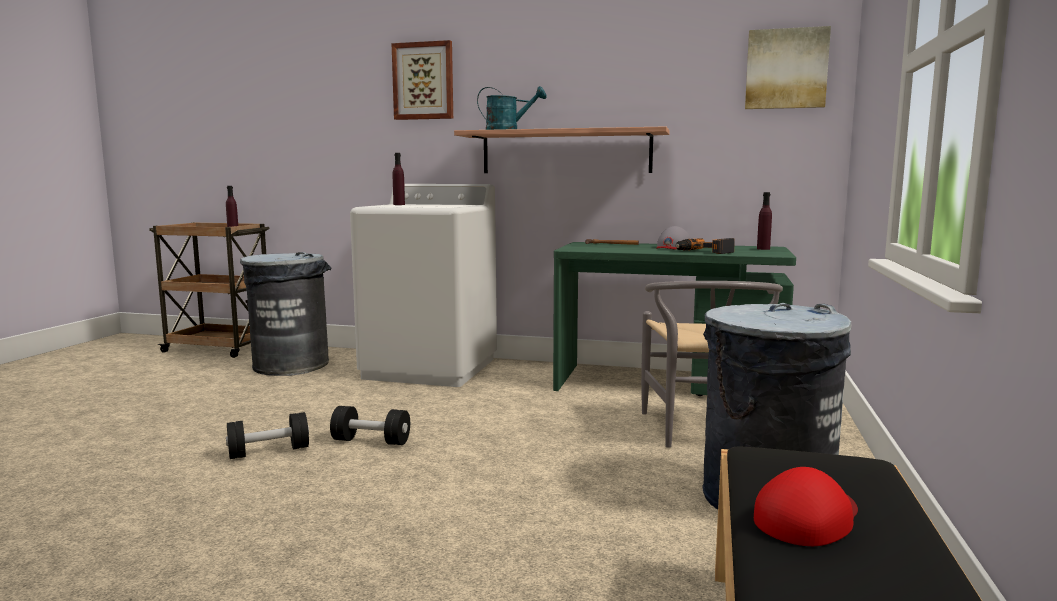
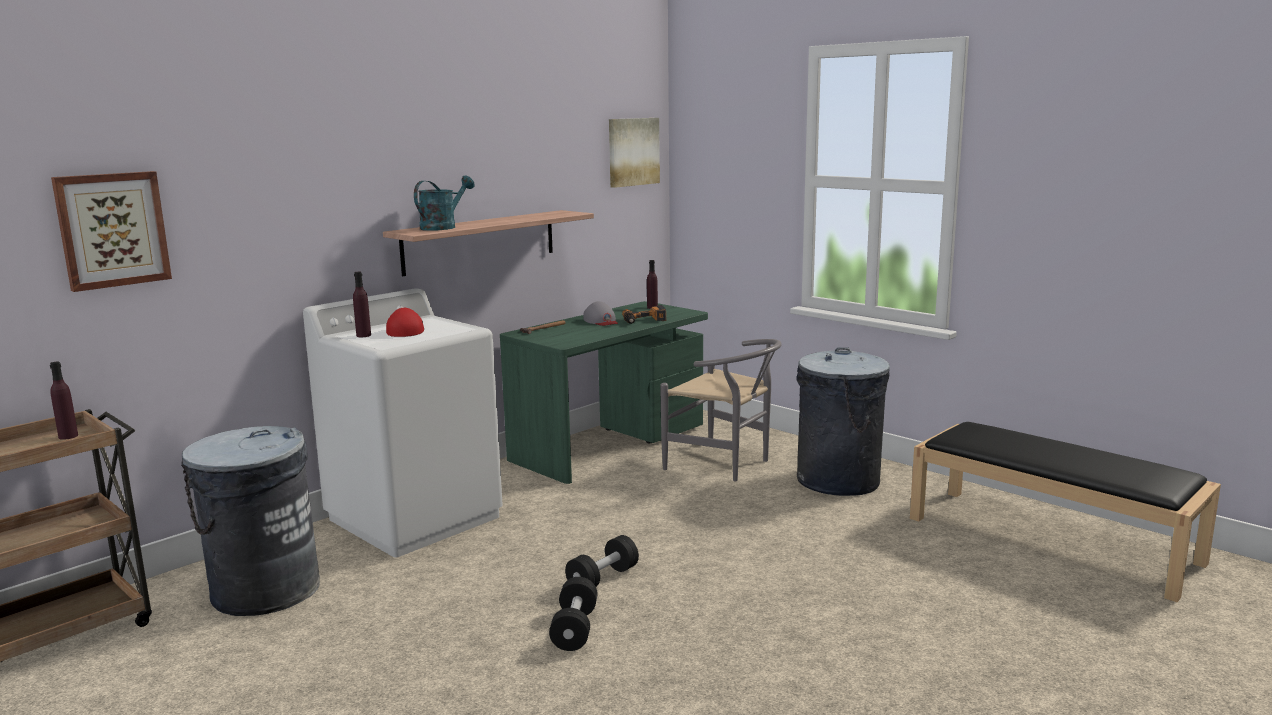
camera: 60 degrees left, 5 degrees up
picture [391,40,453,120] -> picture moved to [51,171,172,292]
red cap [754,467,858,546] -> red cap moved to [386,308,424,337]

